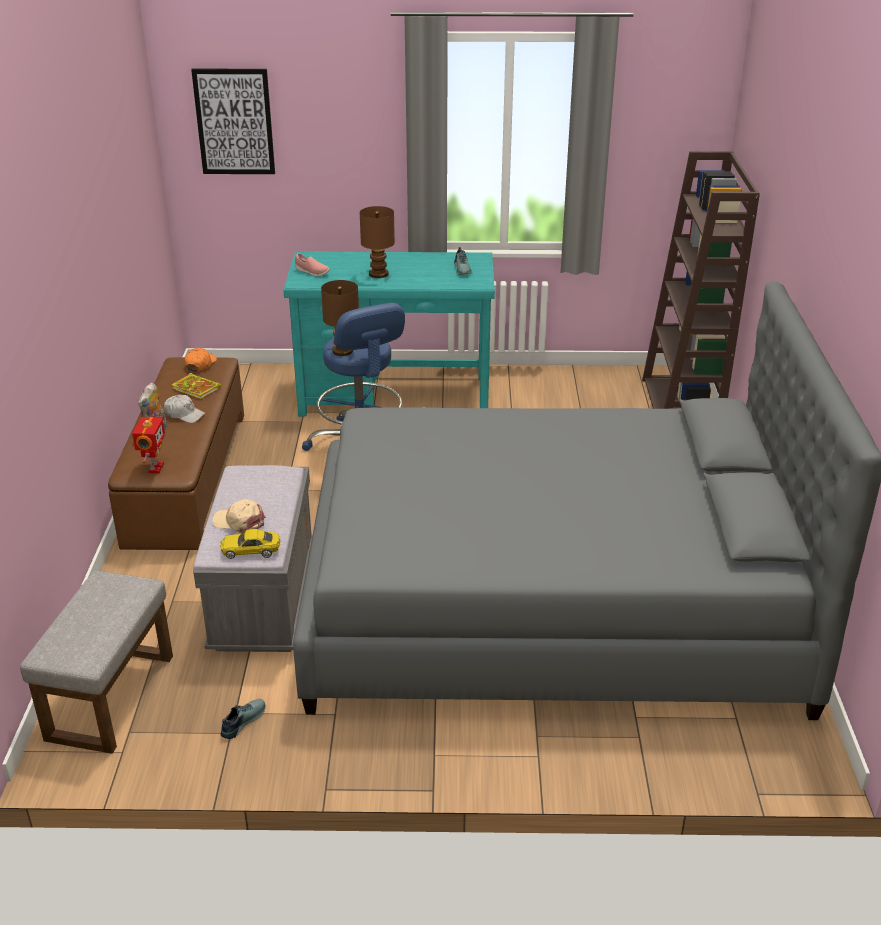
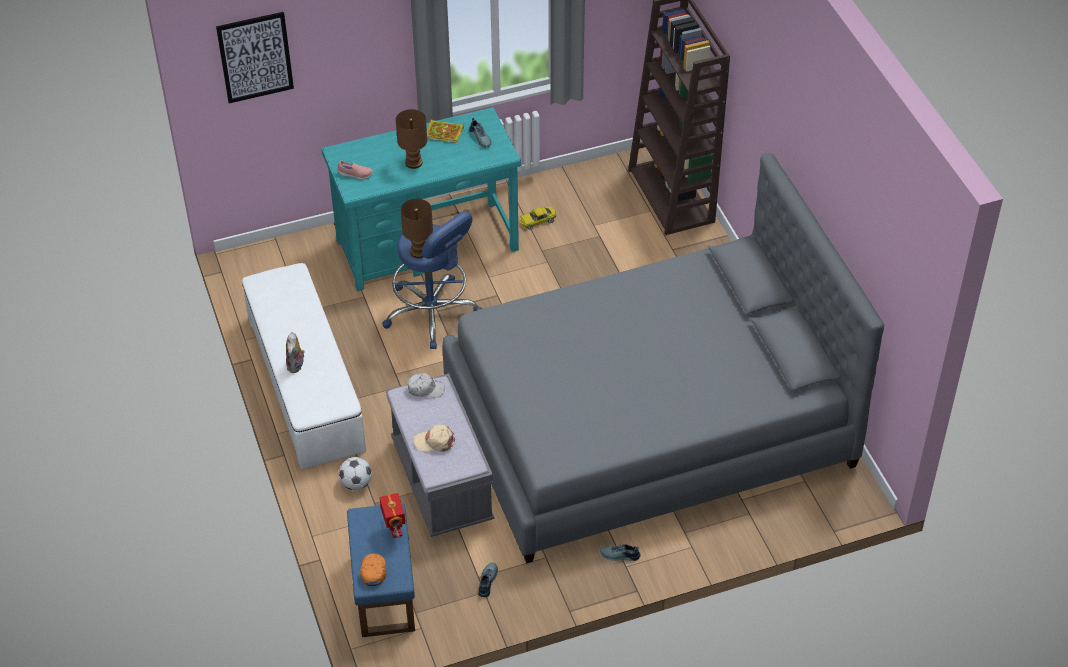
camera: 20 degrees left, 15 degrees up
grey ottoman [20,571,173,754] -> blue ottoman [347,503,415,637]
brown bench [108,357,244,550] -> white bench [242,263,366,469]
toy robot [132,417,165,473] -> toy robot moved to [380,493,405,538]
white cap [163,395,205,423] -> white cap moved to [407,373,445,398]
book [172,373,222,399] -> book moved to [427,120,464,143]
orange cap [184,348,217,371] -> orange cap moved to [360,553,387,586]
yellow toy car [220,529,280,559] -> yellow toy car moved to [520,207,556,229]
none -> football [339,457,372,490]
none -> shoe [600,544,640,561]

